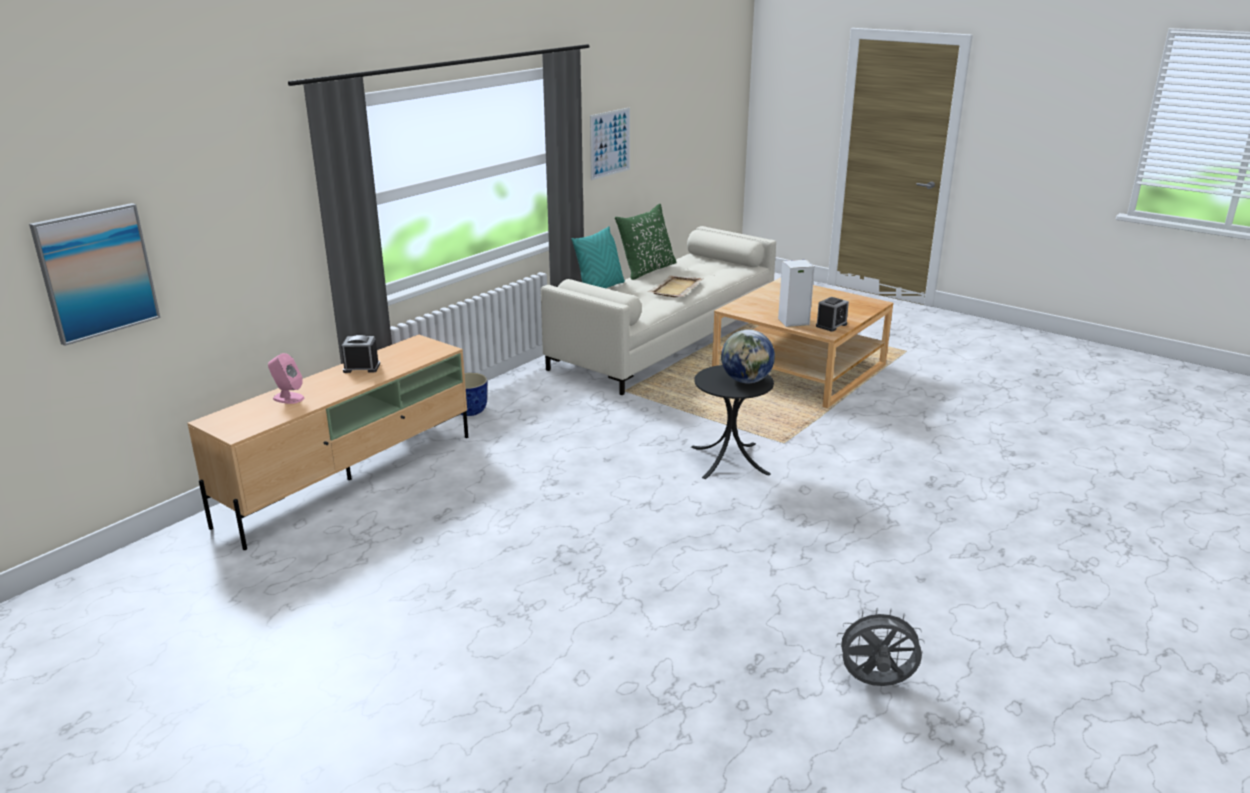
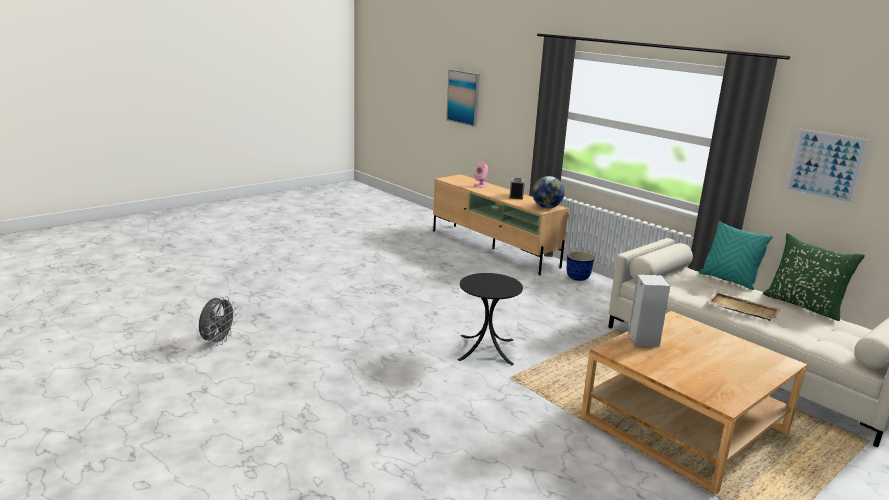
camera: 100 degrees right, 5 degrees down
globe [721,330,775,383] -> globe moved to [532,176,565,208]
alarm clock [816,297,849,332] -> none

